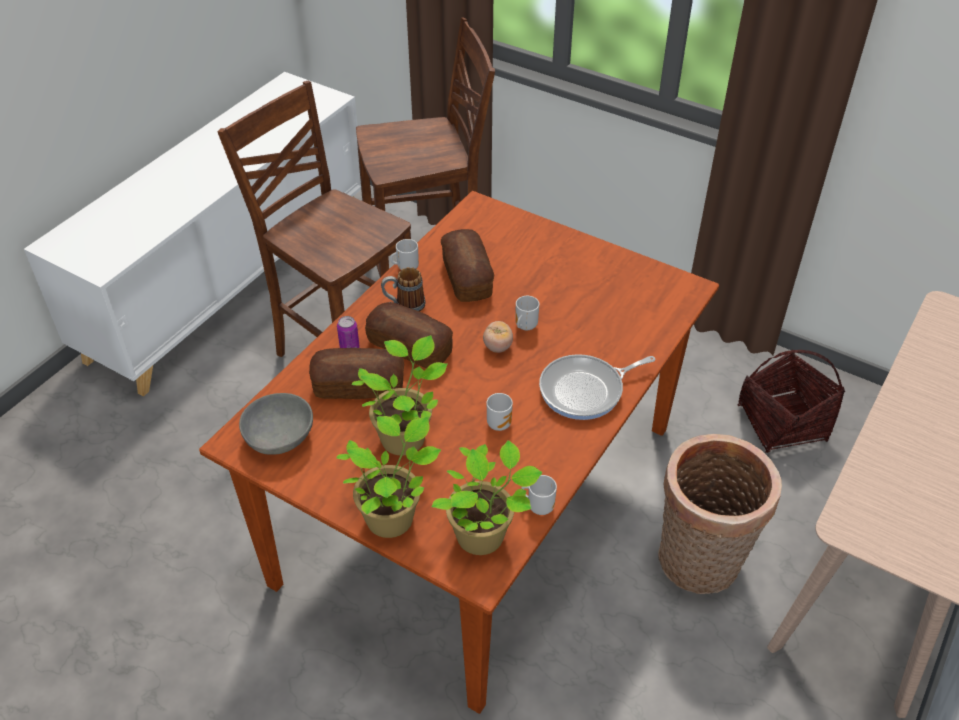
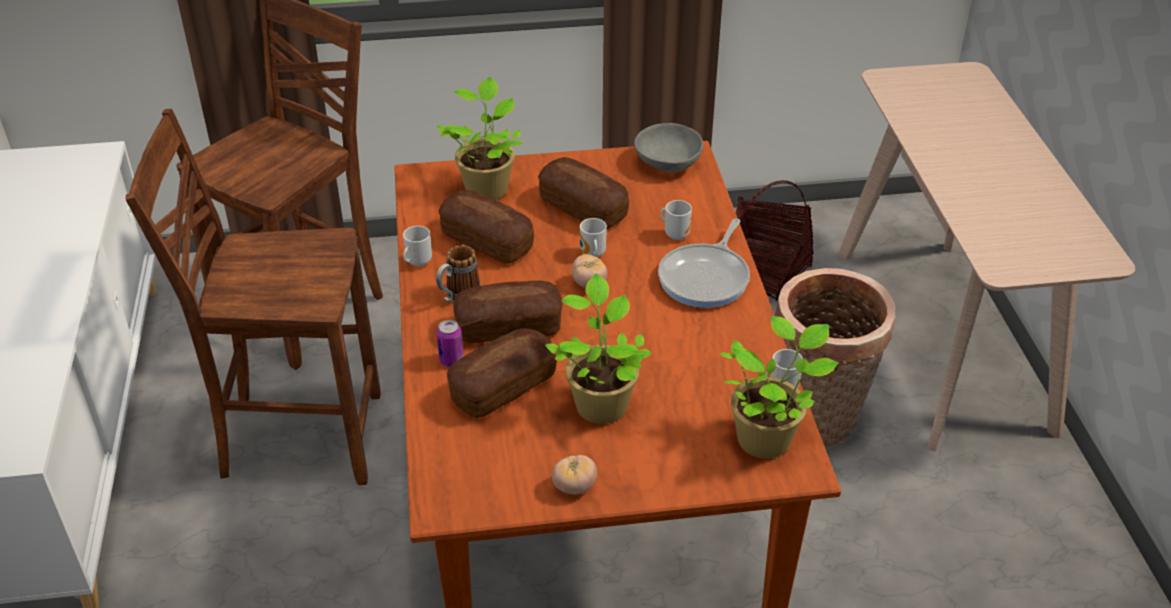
camera: 40 degrees left, 5 degrees down
grey bowl [239,393,313,455] -> grey bowl moved to [634,123,703,173]
potted plant [336,416,441,538] -> potted plant moved to [437,77,522,200]
mug [487,393,513,431] -> mug moved to [661,200,692,240]
none -> bread [538,157,629,229]
none -> tomato [552,455,597,495]

